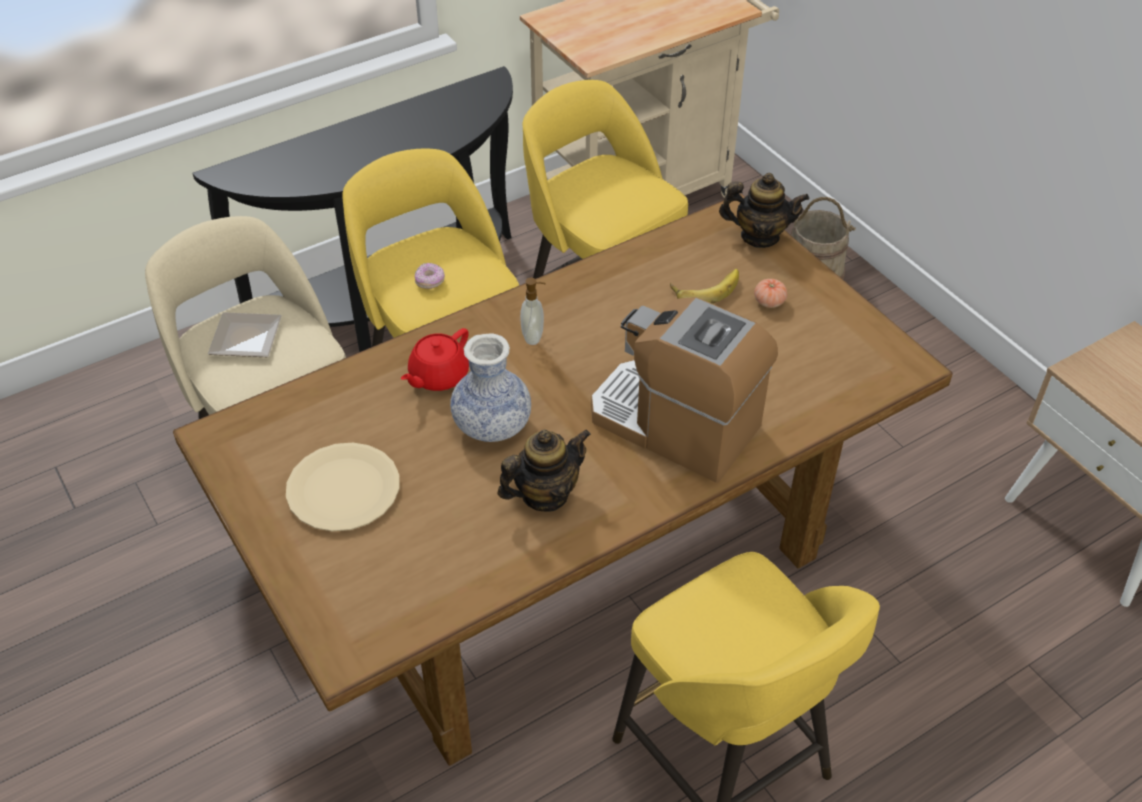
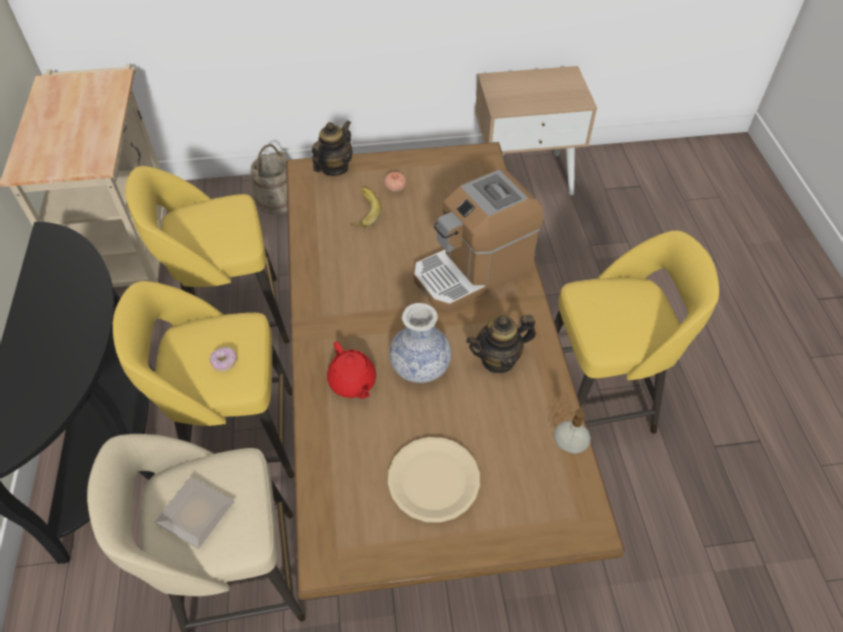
camera: 65 degrees left, 5 degrees up
teapot [498,429,591,511] -> teapot turned 105 degrees counterclockwise [466,315,536,373]
soap dispenser [520,278,546,345] -> soap dispenser moved to [554,404,591,454]

